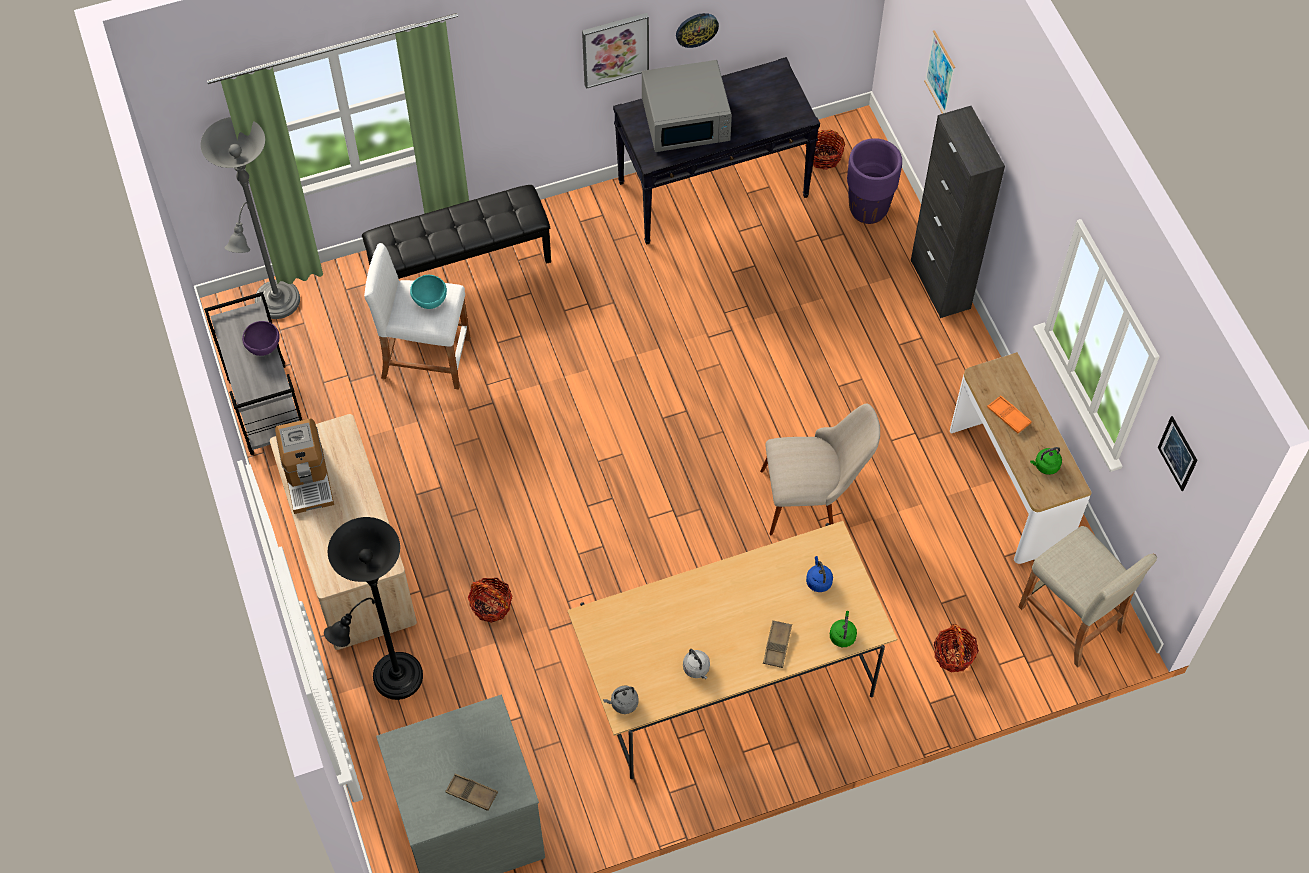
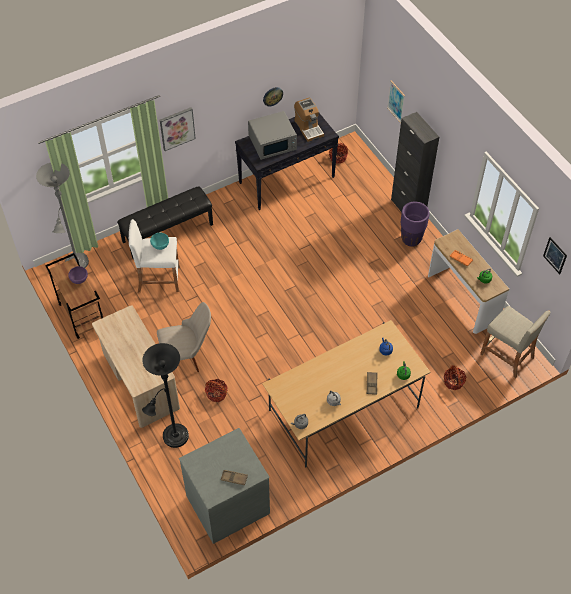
camera: 10 degrees left, 5 degrees down
grey cart [204,292,302,455] -> brown cart [45,253,103,339]
coffee machine [275,418,334,514] -> coffee machine moved to [294,97,324,142]
picture [582,13,649,89] -> picture moved to [160,108,196,151]
beige chair [760,403,880,535] -> beige chair moved to [157,302,211,372]
purple planter [847,138,902,224] -> purple planter moved to [401,201,430,247]

